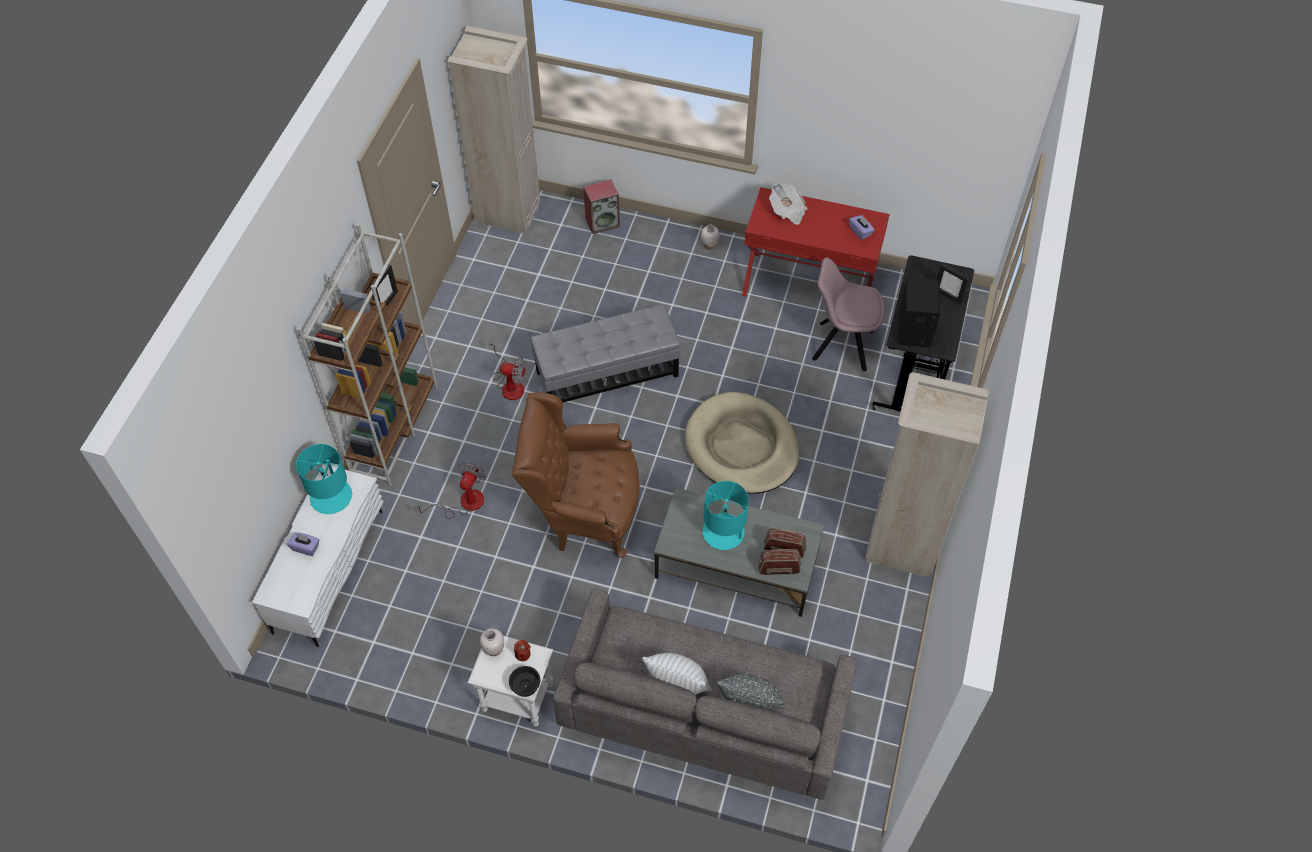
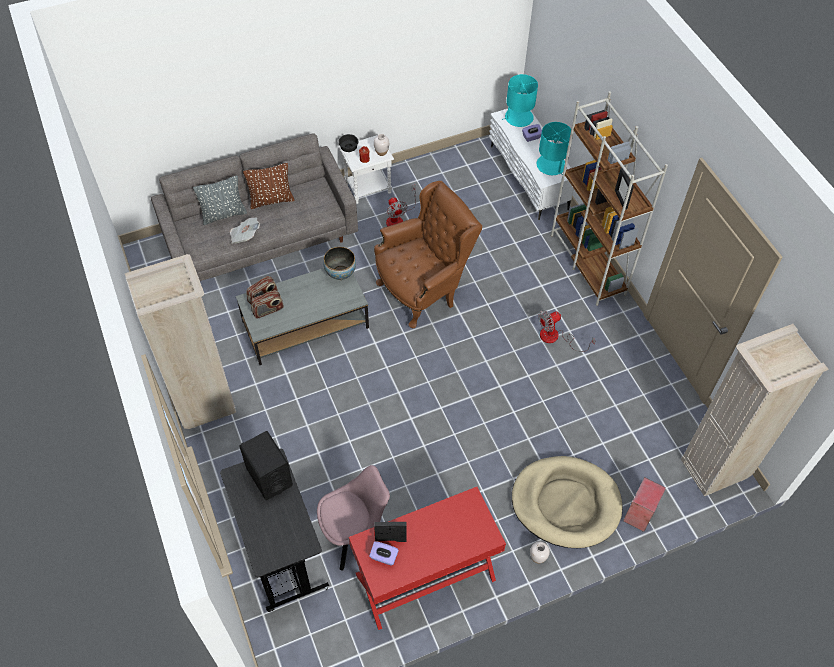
camera: 140 degrees right, 0 degrees up
fan [413,462,486,519] -> fan moved to [386,185,416,227]
grey ottoman [531,304,680,403] -> none
white pillow [642,653,712,695] -> brown pillow [243,163,295,209]
beige dog bed [685,392,800,494] -> beige dog bed moved to [512,456,623,548]
turquoise table lamp [702,481,749,550] -> turquoise table lamp moved to [502,74,538,127]
newspaper [769,183,808,225] -> newspaper moved to [230,217,260,244]
picture frame [936,263,970,304] -> picture frame moved to [374,522,407,542]
none -> bowl [323,247,356,280]

